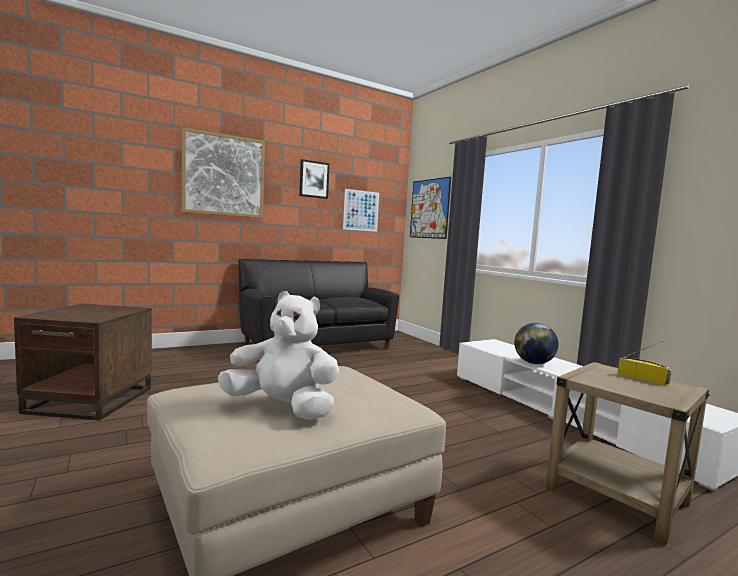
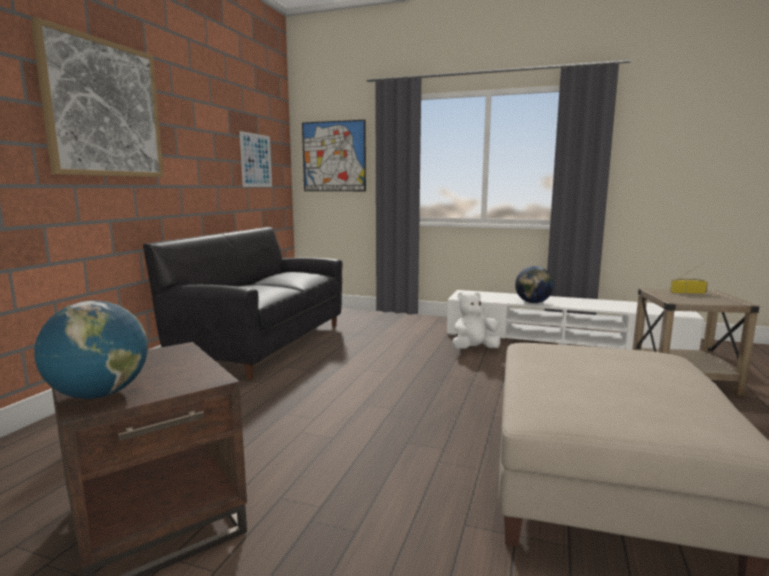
camera: 40 degrees left, 5 degrees up
white plush toy [218,291,339,420] -> white plush toy moved to [452,292,500,349]
picture [299,159,330,199] -> none
none -> globe [34,300,148,399]

